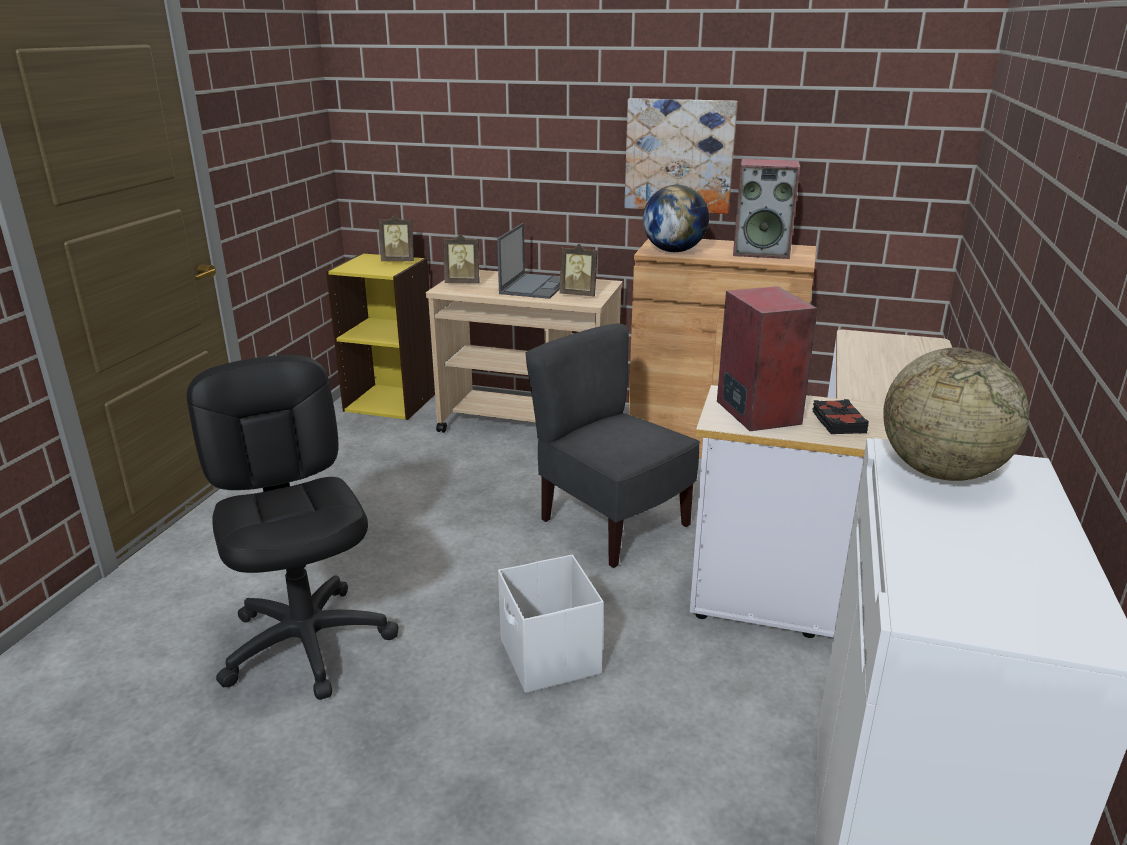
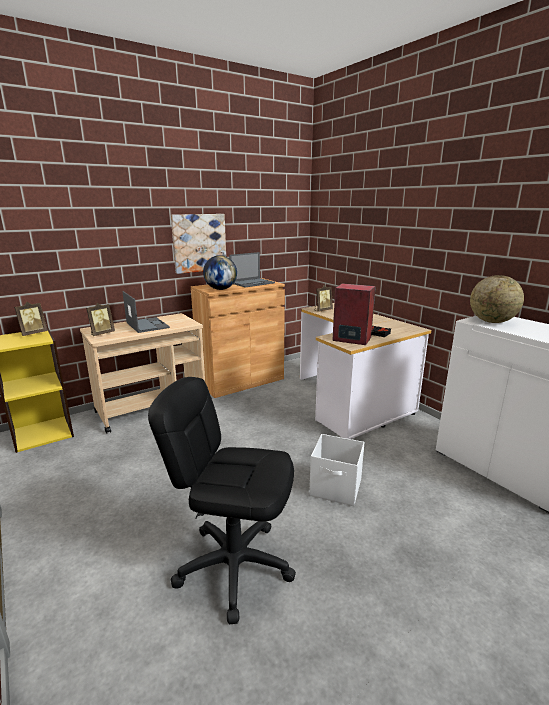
camera: 50 degrees left, 5 degrees down
grey chair [526,324,700,568] -> none
picture frame [560,244,598,296] -> picture frame moved to [315,285,333,312]
speaker [733,159,800,259] -> laptop [229,252,275,288]

